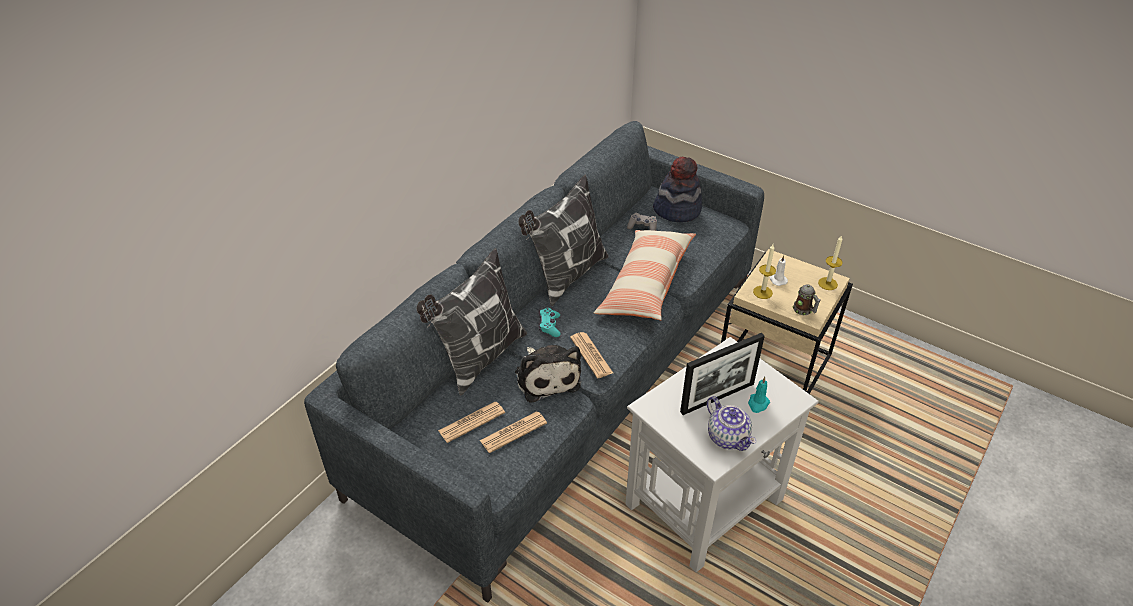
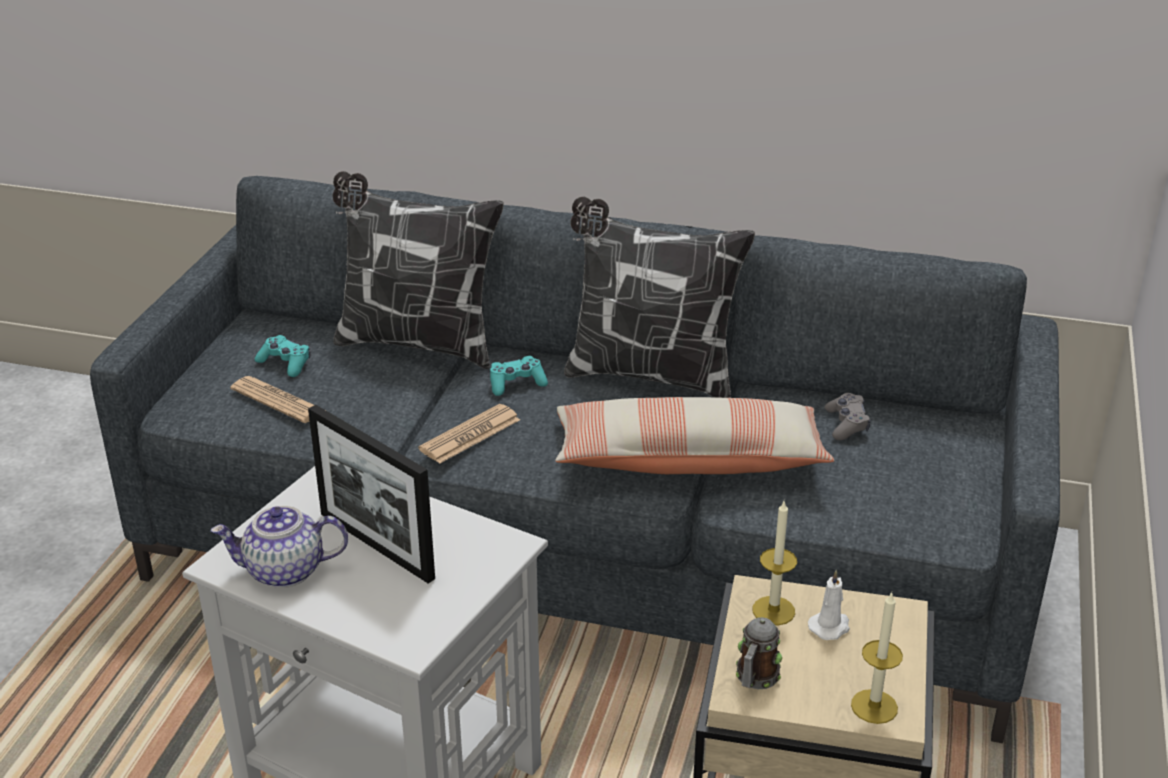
camera: 70 degrees right, 10 degrees down
newspaper [438,402,505,443] -> turquoise game controller [255,335,310,377]
plush toy [515,345,581,403] -> none
hat [653,157,702,222] -> none
teapot [707,396,756,451] -> teapot turned 45 degrees clockwise [211,505,348,588]
turquoise candle [748,377,770,413] -> none

